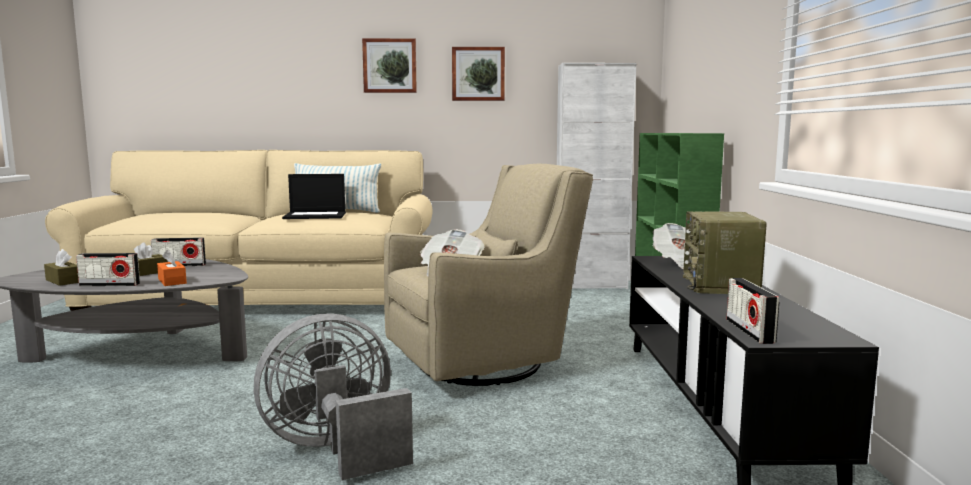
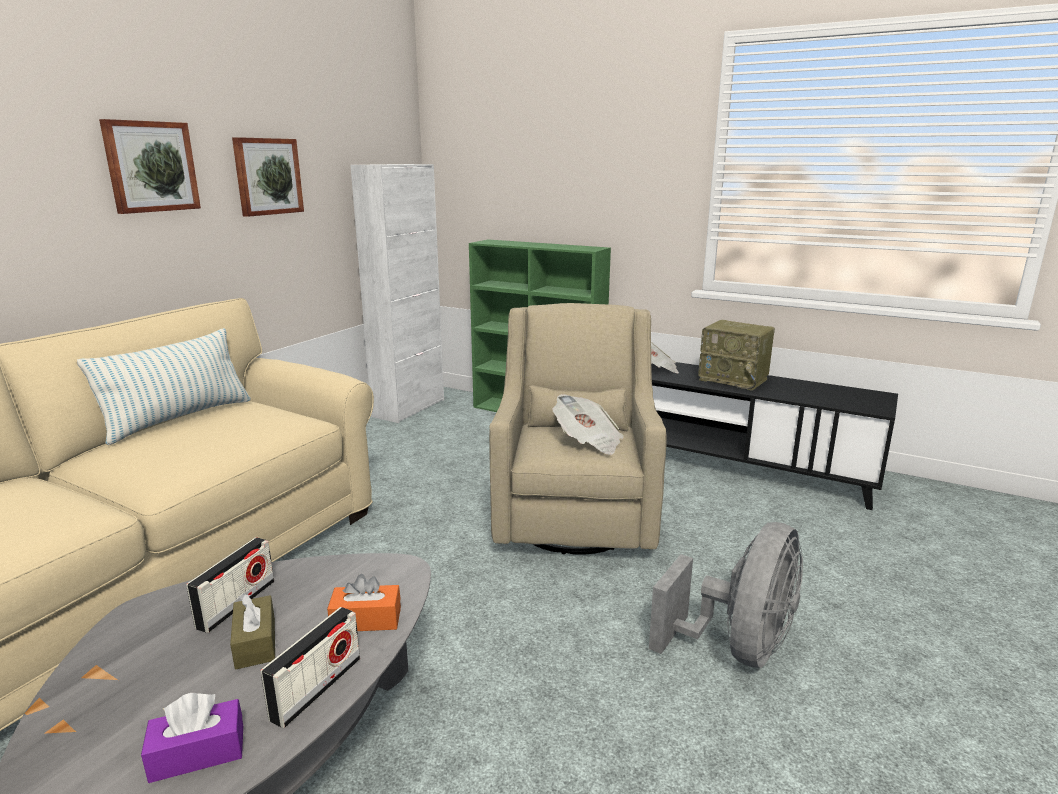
camera: 60 degrees left, 10 degrees up
brown tissue box [44,249,79,286] -> purple tissue box [141,693,243,783]
grey fan [254,313,413,480] -> grey fan turned 150 degrees counterclockwise [649,522,803,668]
laptop [282,174,346,219] -> none
radio [727,278,779,344] -> none

